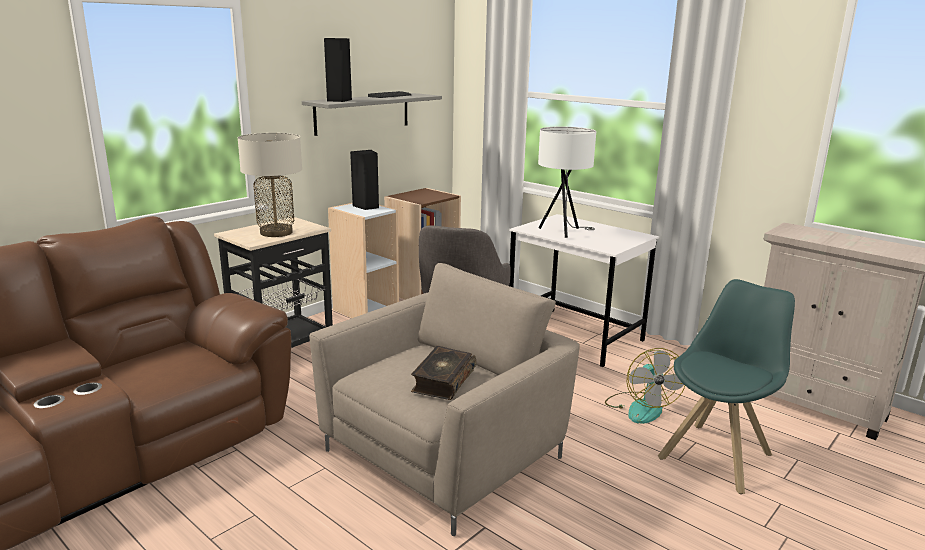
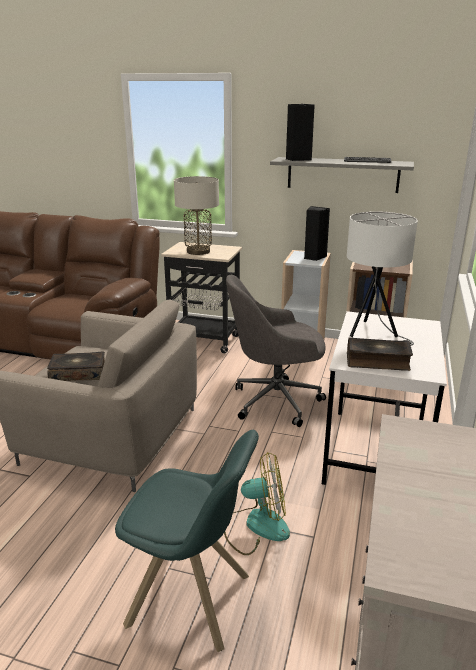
camera: 65 degrees right, 5 degrees up
fan [605,348,685,424] -> fan turned 150 degrees counterclockwise [224,452,290,555]
none -> book [347,337,413,371]

